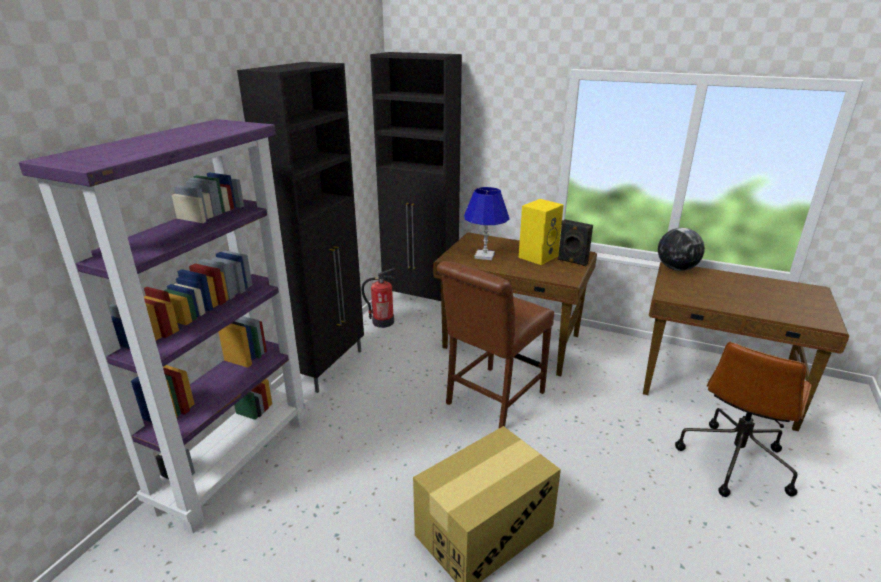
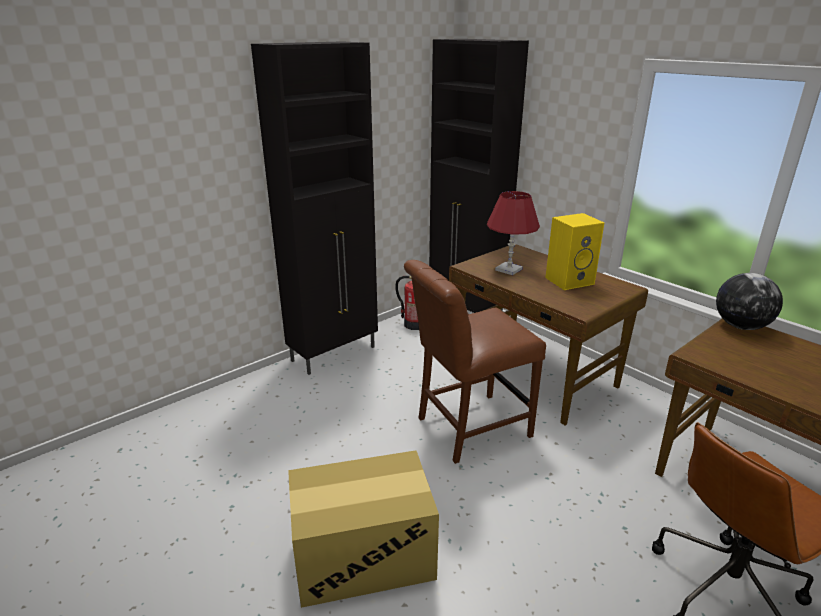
camera: 25 degrees right, 0 degrees up
purple bookcase [18,119,308,533] -> none
blue table lamp [464,187,509,260] -> red table lamp [487,191,540,275]
black speaker [558,219,593,266] -> none

